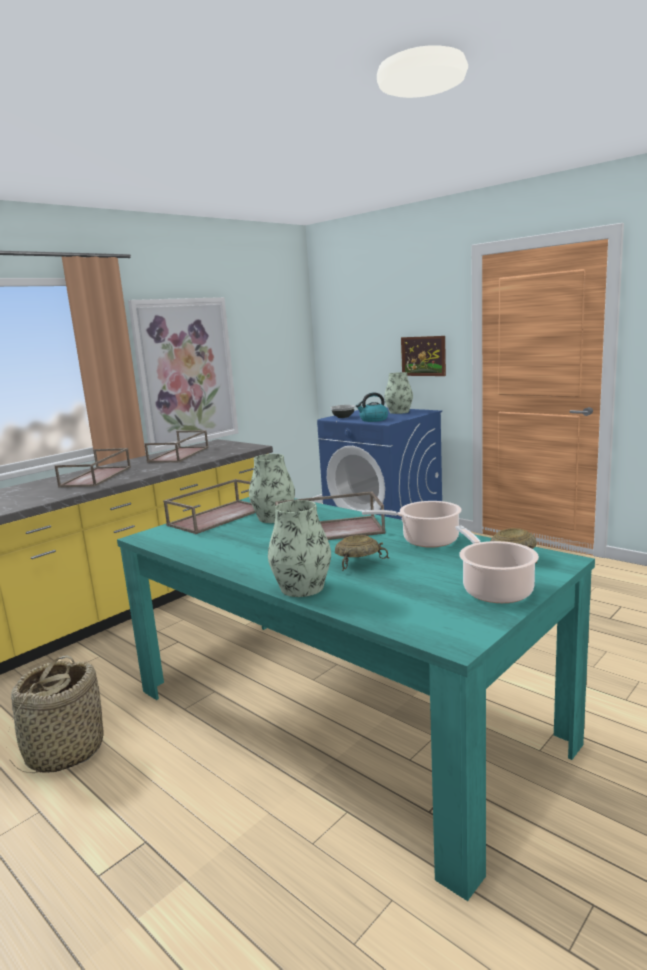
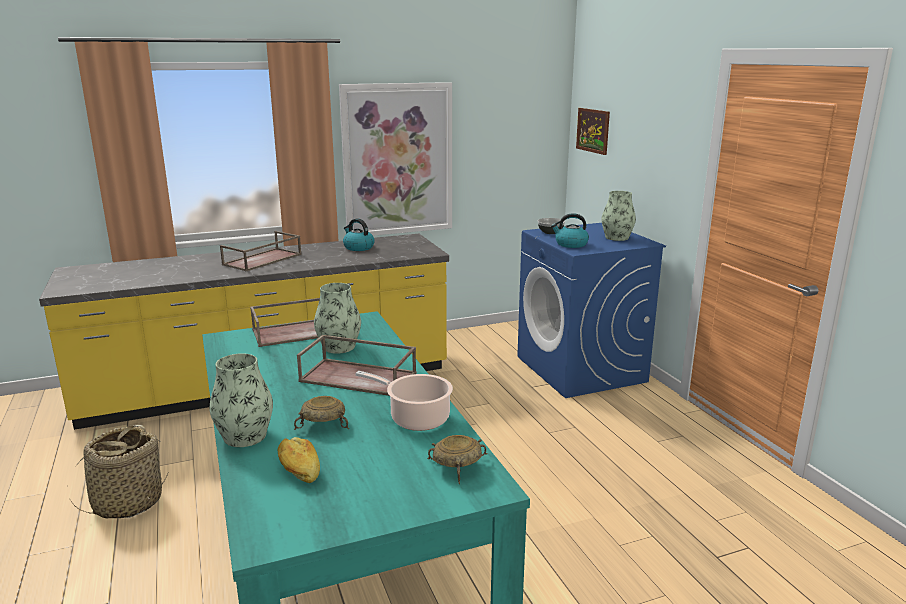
camera: 25 degrees right, 5 degrees up
brown tray [145,430,209,463] -> kettle [343,218,375,251]
picture [401,336,446,376] -> picture moved to [576,108,610,155]
cooking pot [456,525,539,603] -> none
none -> bread [277,437,320,483]

